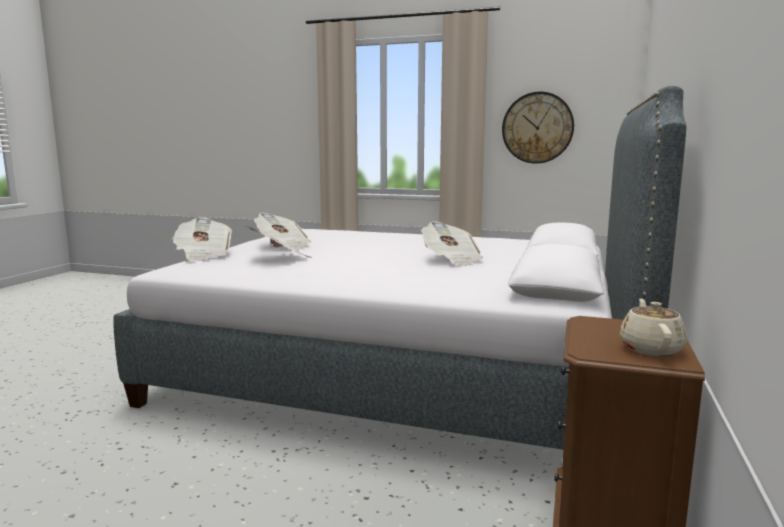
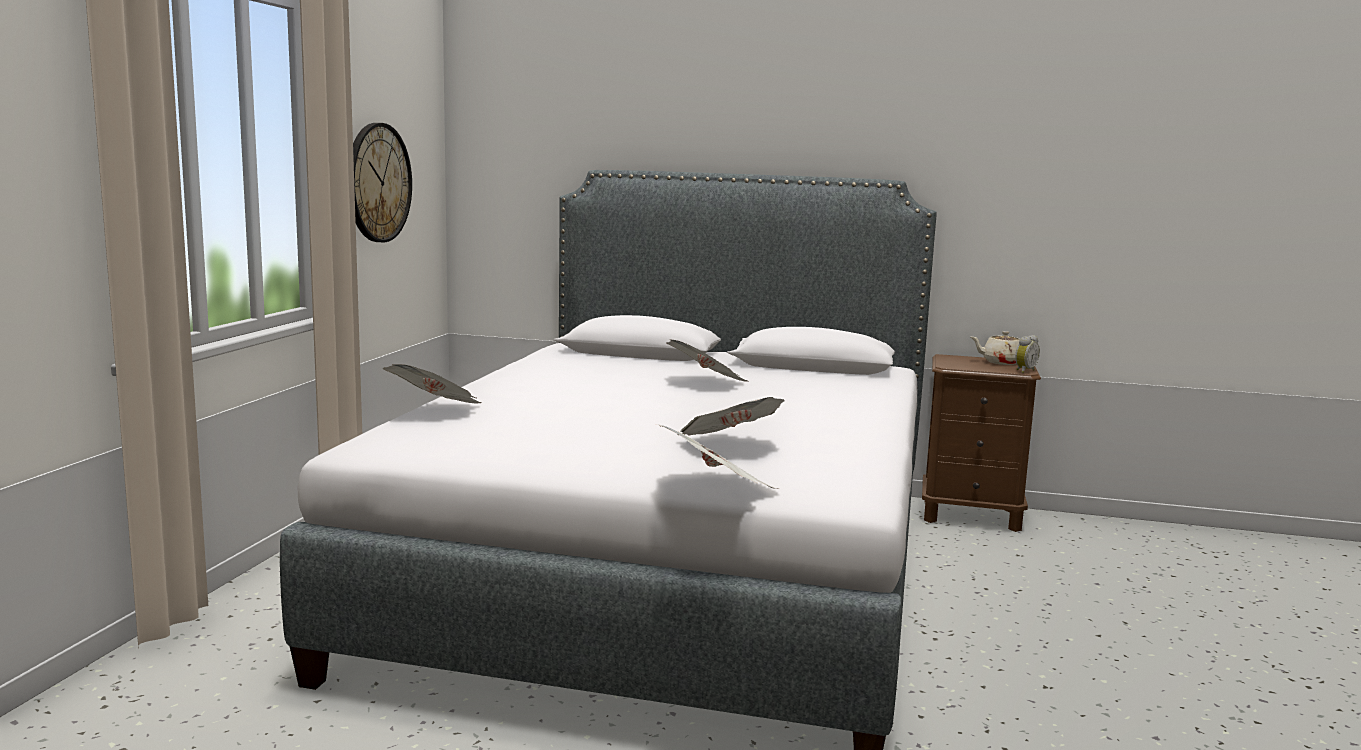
camera: 95 degrees left, 0 degrees up
newspaper [254,213,311,250] -> newspaper moved to [383,364,482,404]
none -> alarm clock [1015,335,1040,373]

